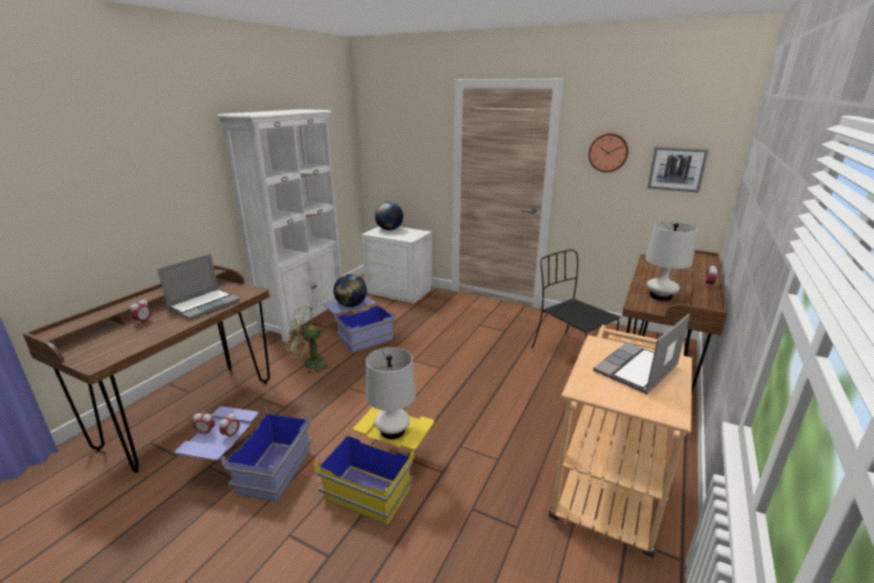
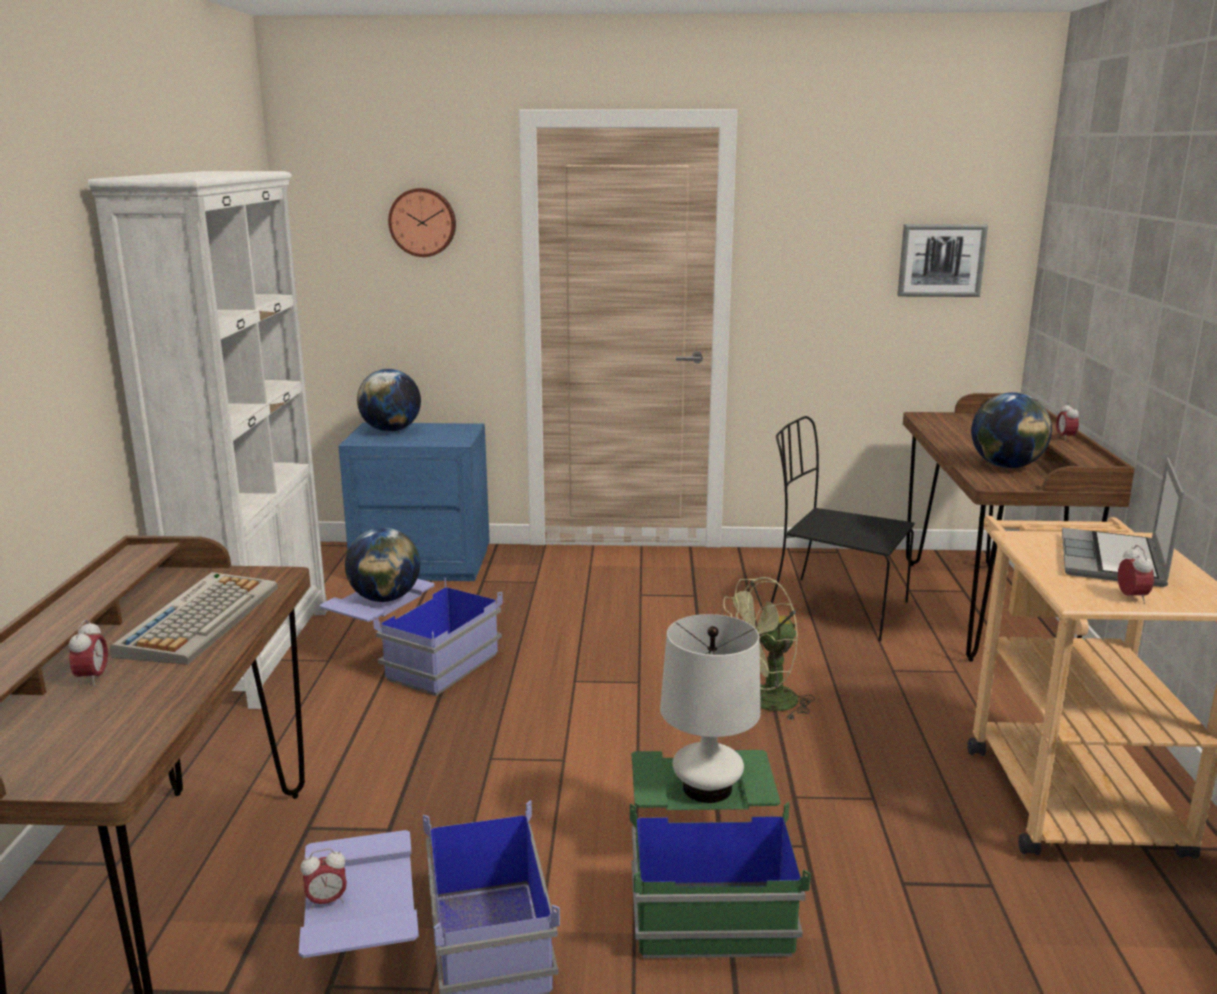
camera: 25 degrees left, 5 degrees down
laptop [157,254,240,320] -> keyboard [110,572,277,665]
alarm clock [219,412,240,439] -> alarm clock moved to [1118,545,1154,604]
green fan [286,306,332,374] -> green fan moved to [723,577,815,721]
yellow storage box [314,407,434,525] -> green storage box [630,750,811,958]
white nightstand [361,227,433,304] -> blue nightstand [338,422,490,581]
wall clock [588,133,629,173] -> wall clock moved to [388,188,456,257]
white table lamp [645,221,698,301] -> globe [971,392,1052,468]

